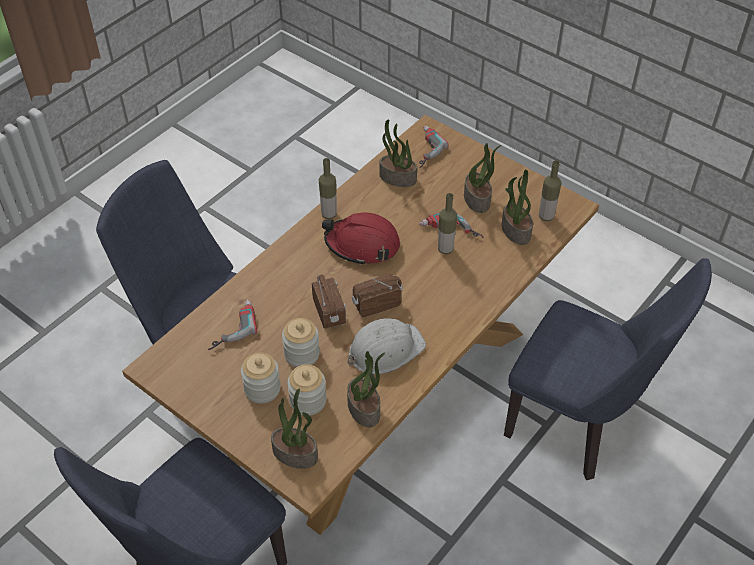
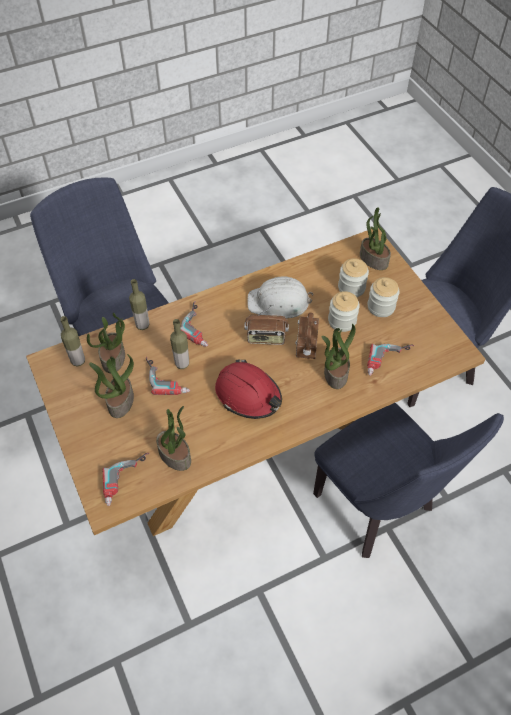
camera: 155 degrees left, 5 degrees up
bottle [319,158,337,219] -> bottle moved to [129,279,150,330]
potted plant [347,351,385,427] -> potted plant moved to [322,324,356,389]
none -> power drill [180,301,208,347]

